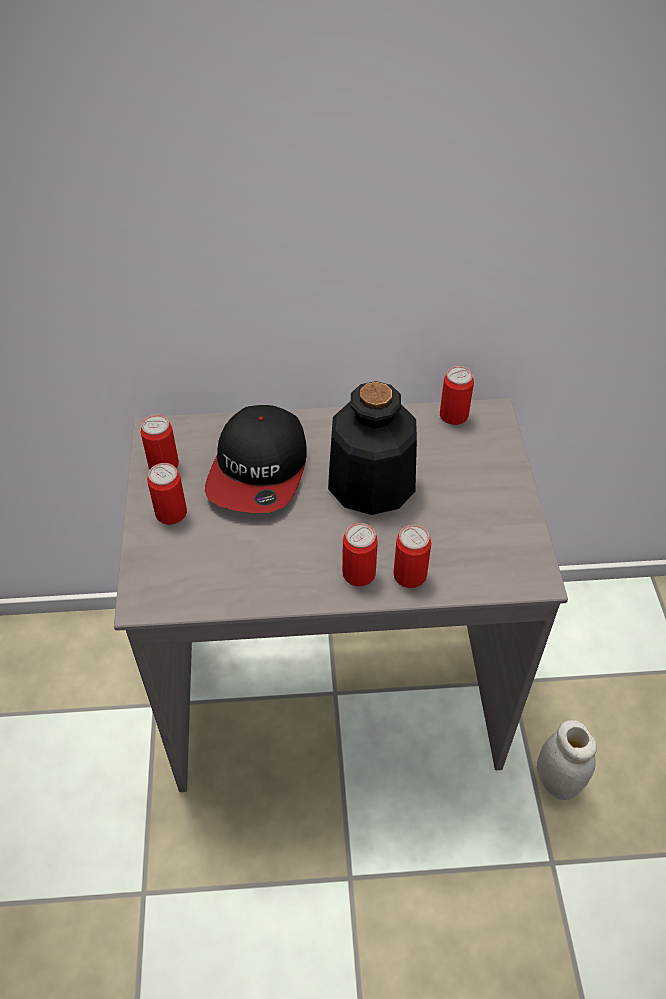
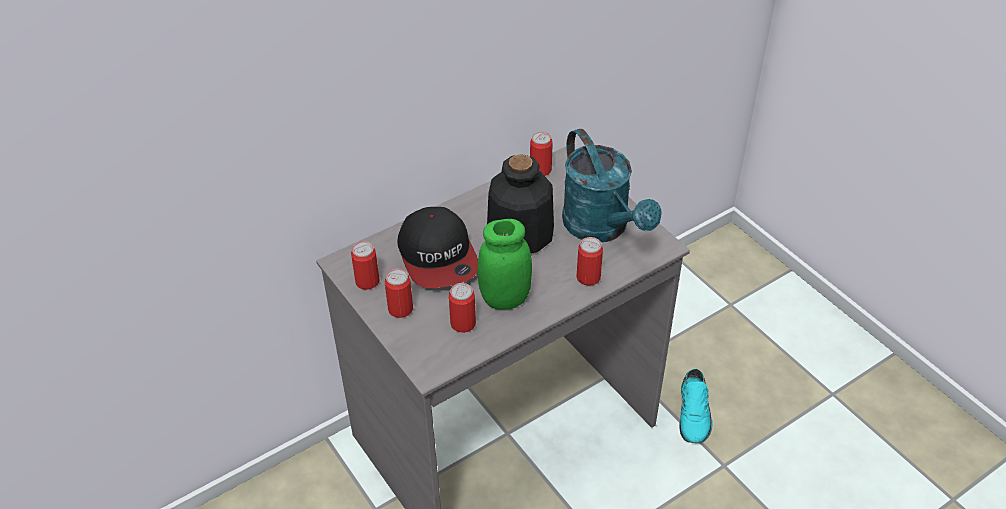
camera: 30 degrees left, 5 degrees down
can [342,523,378,587] -> can moved to [449,283,476,333]
white jar [537,720,597,800] -> turquoise shoe [679,369,713,443]
none -> green jar [477,219,532,310]
none -> turquoise watering can [562,129,661,242]

